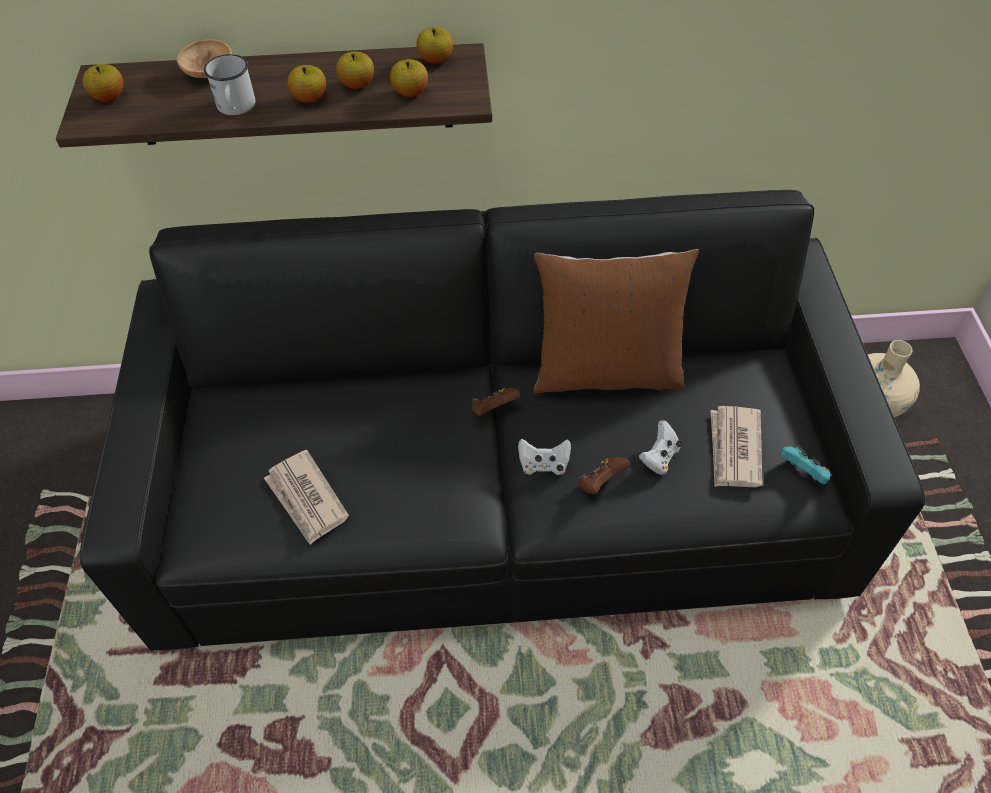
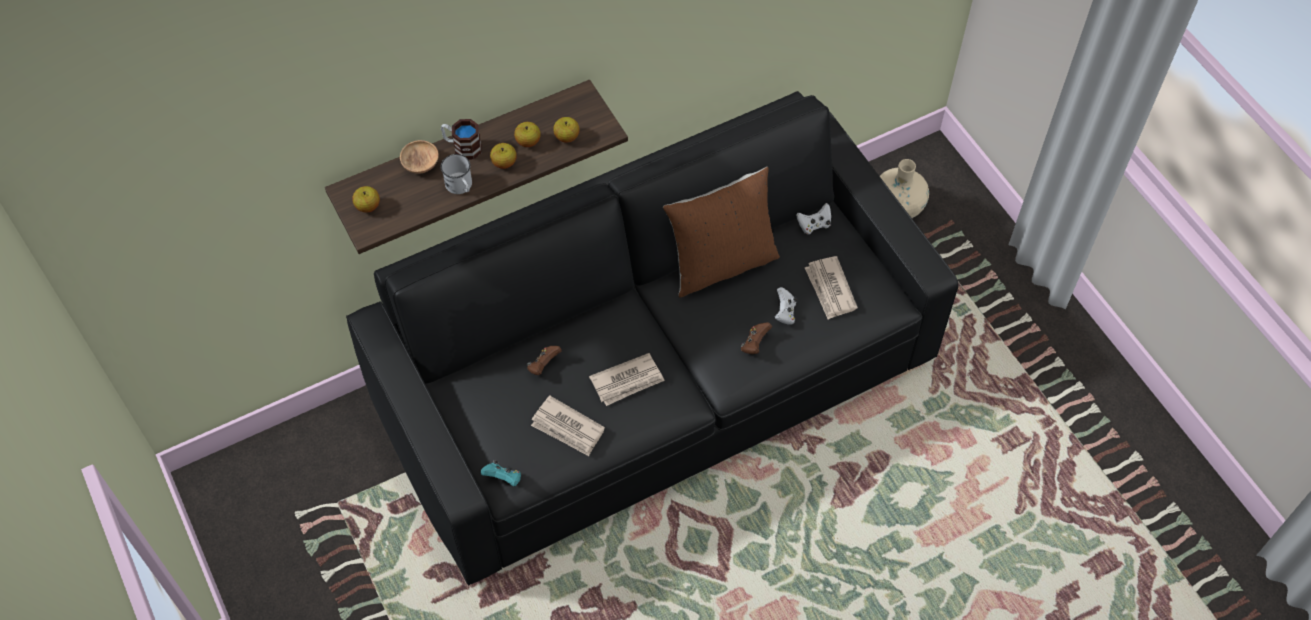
camera: 25 degrees left, 5 degrees up
apple [416,27,453,64] -> none
brown game controller [472,388,521,416] -> brown game controller moved to [527,346,562,375]
white game controller [518,439,571,475] -> white game controller moved to [796,203,831,234]
turquoise game controller [779,445,831,484] -> turquoise game controller moved to [481,461,521,486]
none -> mug [441,119,482,160]
none -> newspaper [589,353,665,406]

